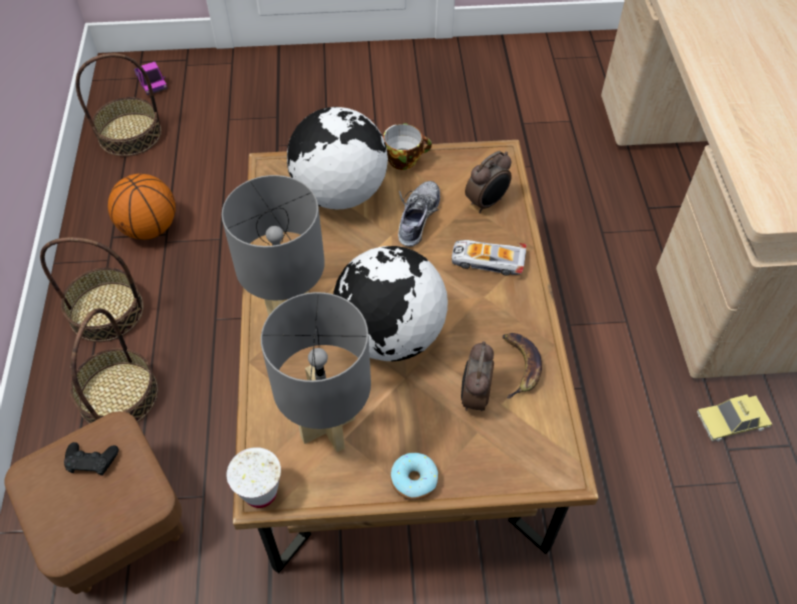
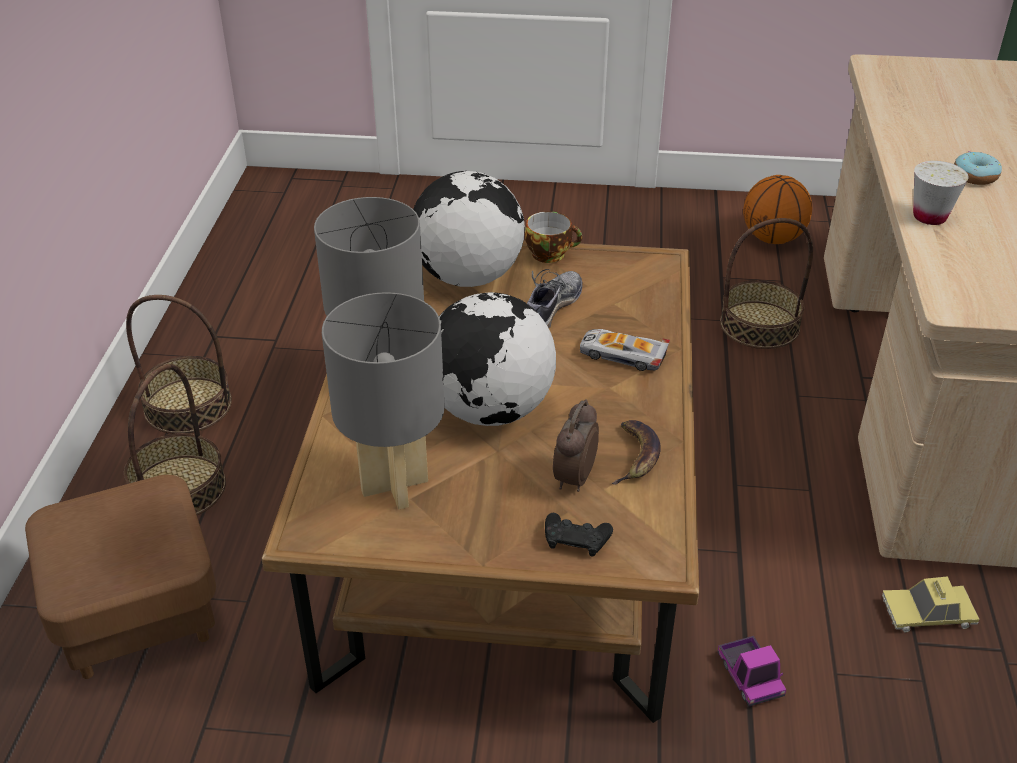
camera: 10 degrees right, 15 degrees down
black game controller [64,442,119,476] -> black game controller moved to [545,513,613,557]
basket [76,53,162,157] -> basket moved to [720,218,813,349]
basketball [108,174,176,240] -> basketball moved to [743,175,812,244]
toy truck [134,62,168,95] -> toy truck moved to [718,636,786,706]
white cup [226,447,281,508] -> white cup moved to [913,161,969,225]
donut [390,453,439,500] -> donut moved to [954,151,1002,185]
alarm clock [465,151,512,213] -> none

